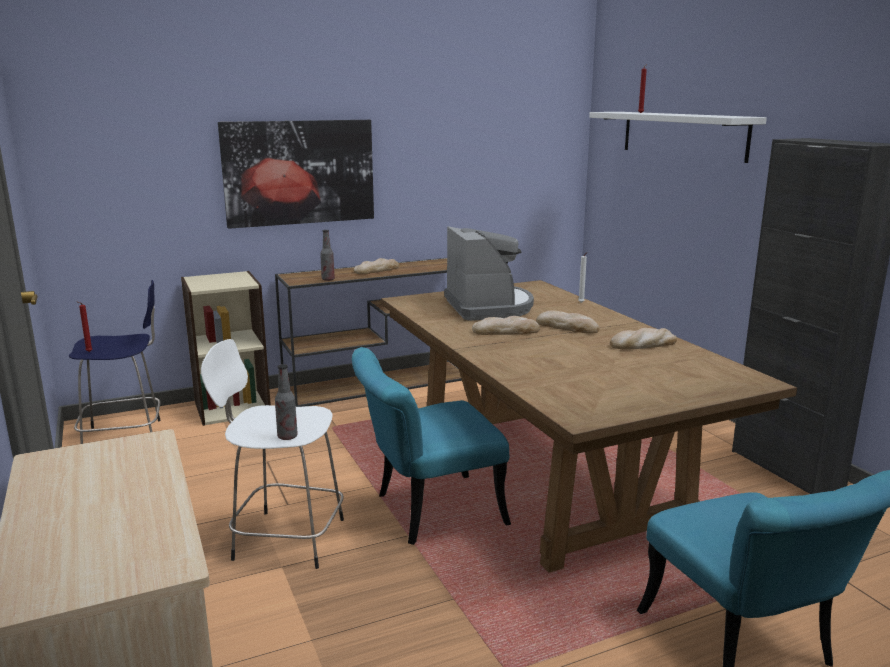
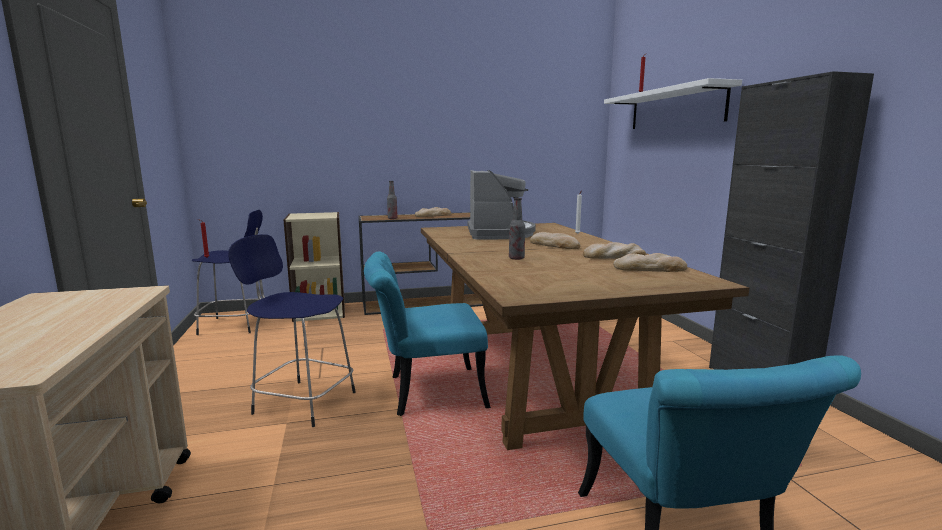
camera: 10 degrees right, 5 degrees down
white stool [201,339,344,569] -> blue stool [228,234,356,427]
picture [218,120,374,229] -> none
bottle [275,364,298,440] -> bottle moved to [509,198,525,260]
bread [472,316,540,335] -> bread moved to [613,253,687,272]

